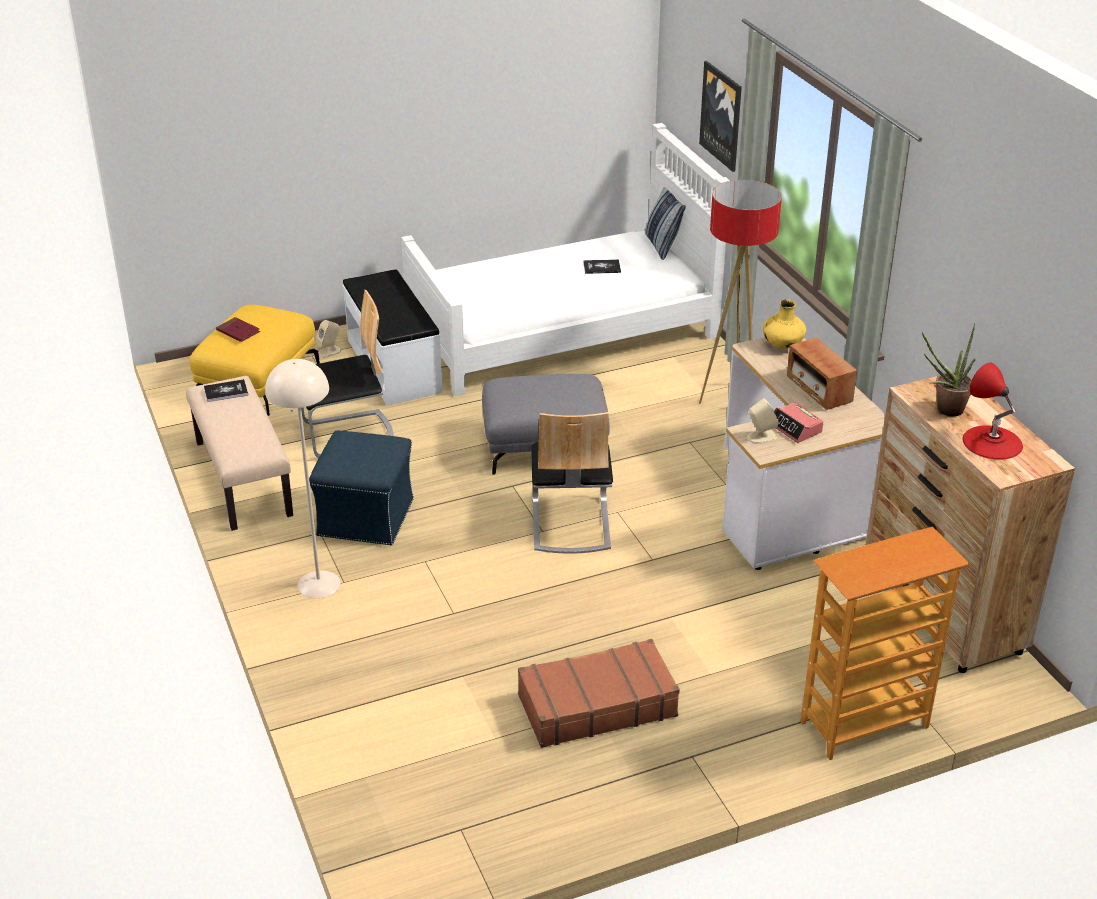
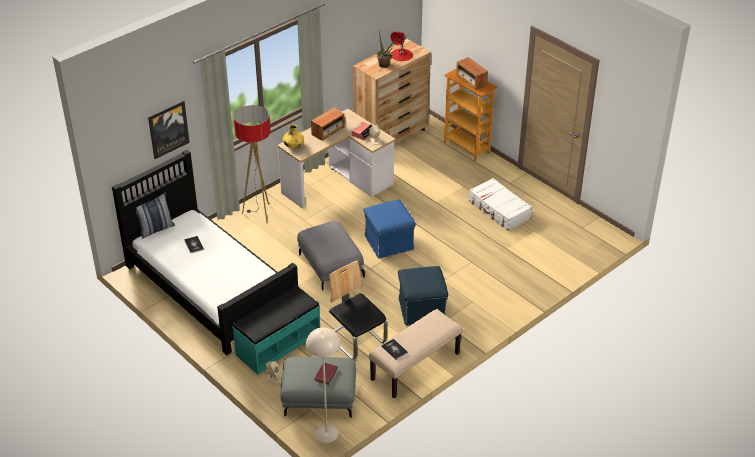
camera: 110 degrees left, 5 degrees up
yellow ottoman [190,305,320,416] -> grey ottoman [281,357,356,418]
beige floor lamp [265,359,341,598] -> beige floor lamp moved to [306,327,340,443]
white bench [342,269,443,406] -> turquoise bench [232,285,320,374]
white bed [401,123,730,397] -> black bed [112,150,298,355]
brown suitcase [518,639,680,748] -> white suitcase [469,178,532,231]
chair [532,412,613,554] -> blue ottoman [364,199,416,259]
none -> radio [456,57,488,90]

